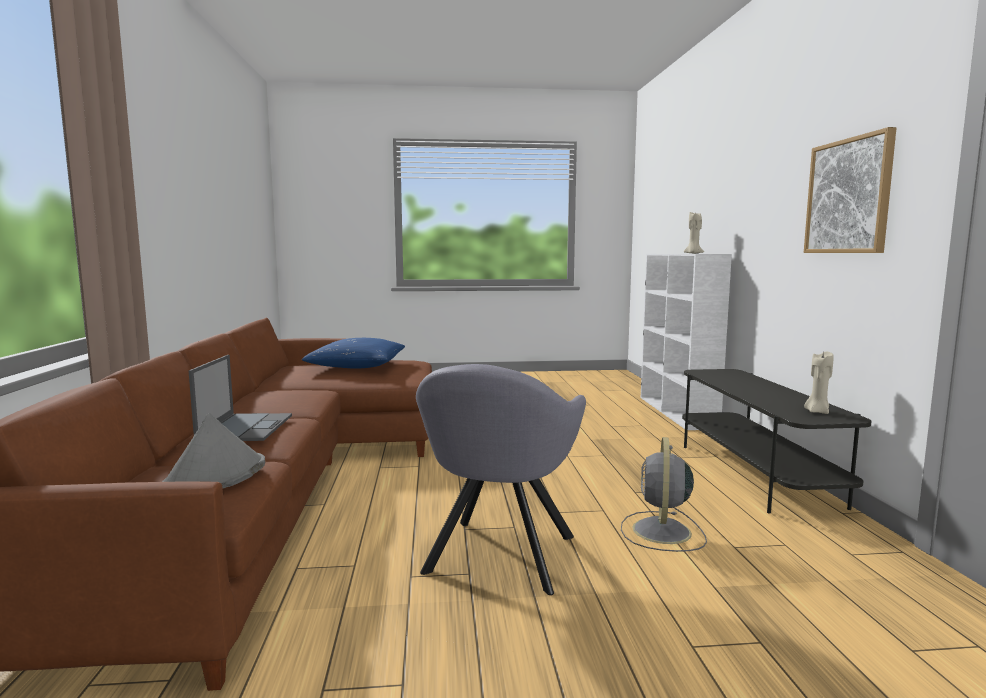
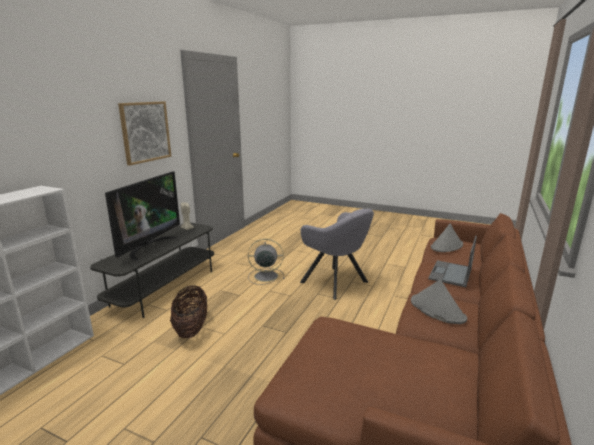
camera: 150 degrees left, 10 degrees up
blue pillow [302,338,405,369] -> none
grey armchair [416,364,586,595] -> grey armchair turned 90 degrees clockwise [300,209,374,300]
grey fan [621,437,707,552] -> grey fan turned 135 degrees counterclockwise [248,239,285,285]
beige candle [684,212,704,254] -> none
none -> television [105,171,180,261]
none -> basket [170,285,207,338]
none -> grey hat [411,280,467,324]

